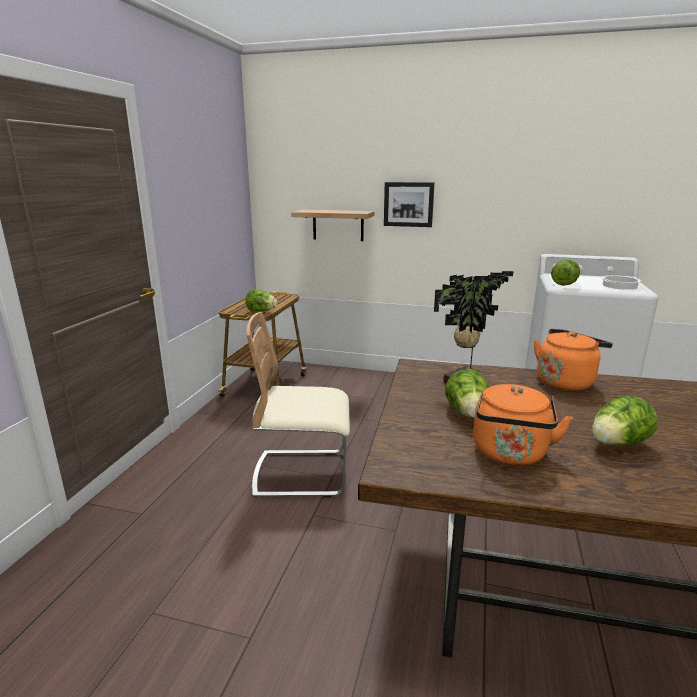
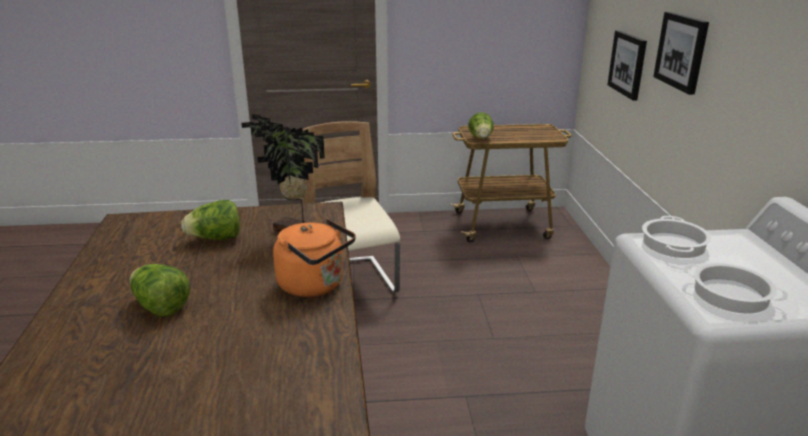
camera: 70 degrees right, 5 degrees up
shelf [291,210,375,241] -> picture [607,30,647,100]
orange kettle [473,384,573,466] -> none
lettuce [551,259,580,286] -> cooking pot [642,216,712,258]

